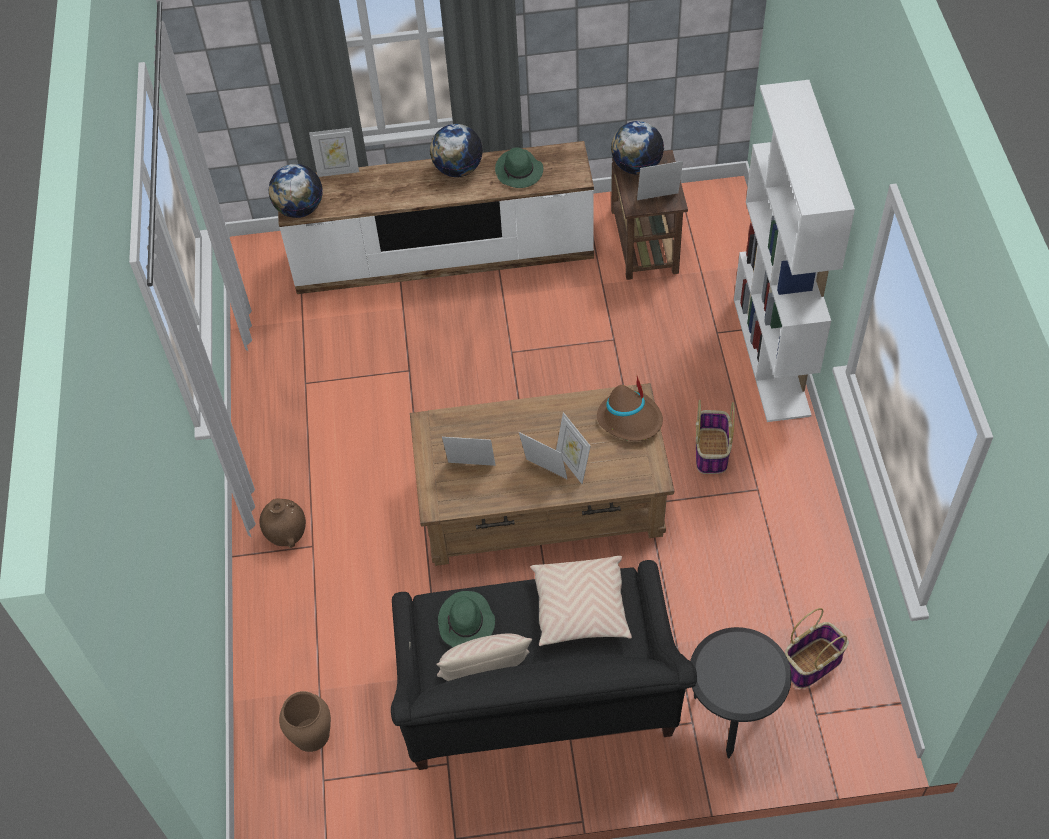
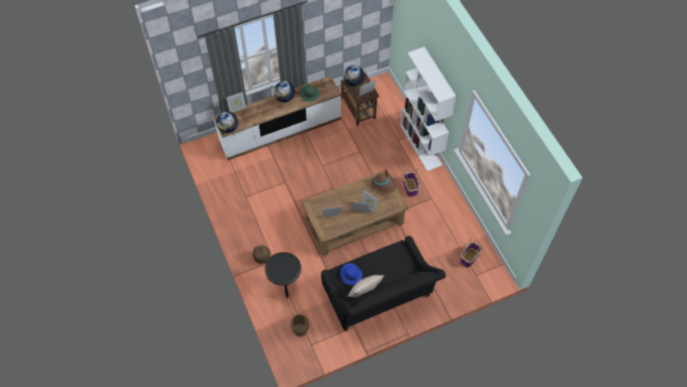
camera: 20 degrees left, 5 degrees up
green hat [438,591,495,647] -> blue hat [340,263,362,285]
beige pillow [530,556,632,646] -> none
black side table [690,627,792,759] -> black side table moved to [265,252,301,299]

